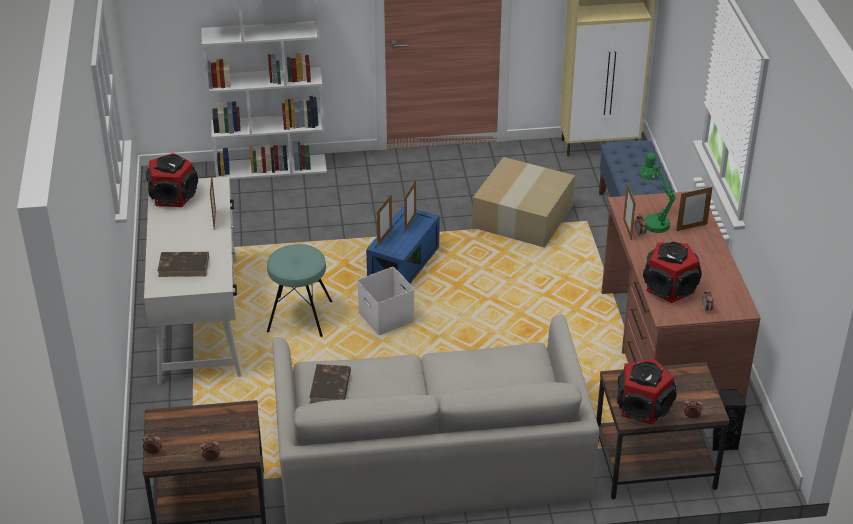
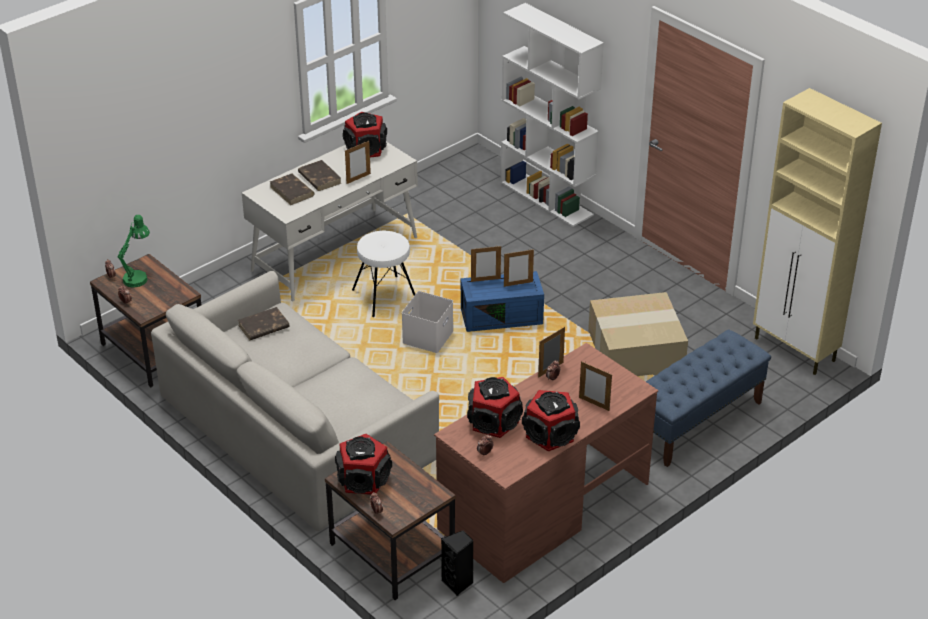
camera: 55 degrees right, 0 degrees up
turquoise stool [267,244,333,337] -> white stool [352,231,415,317]
green table lamp [639,153,676,233] -> green table lamp moved to [118,215,150,288]
none -> brown book [298,160,341,191]
none -> speaker [522,390,580,451]

